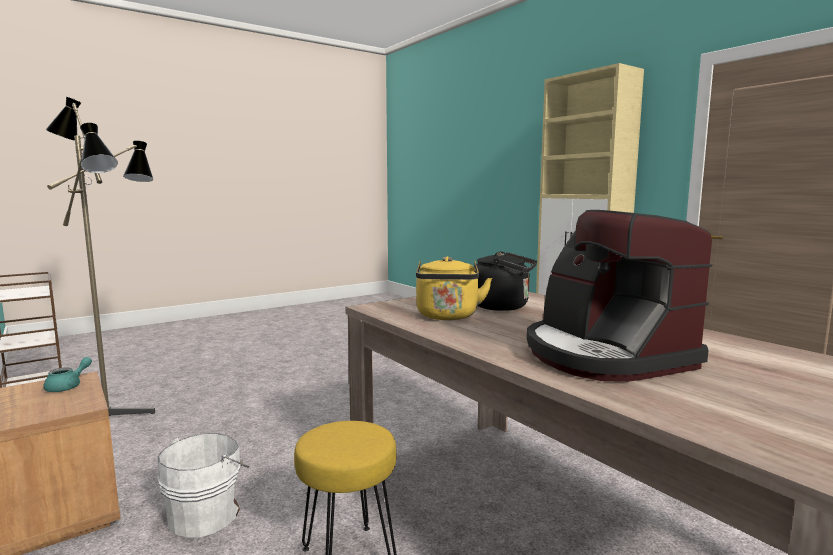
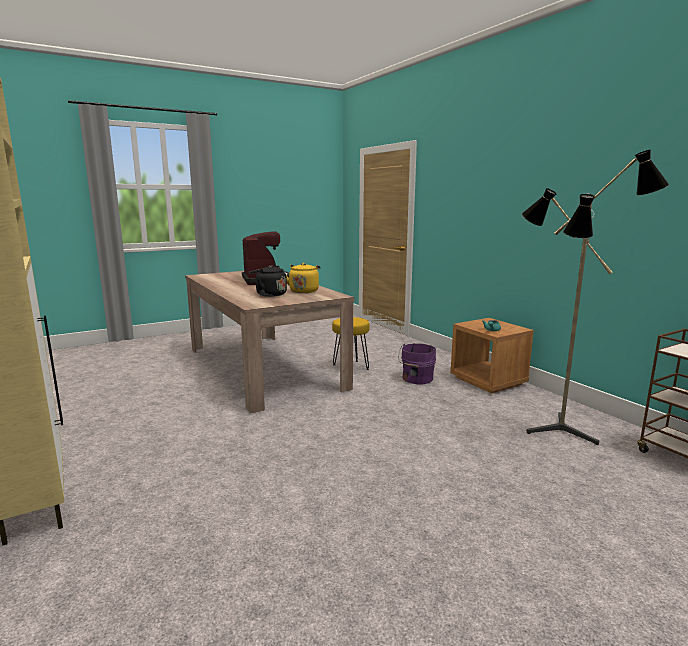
camera: 175 degrees left, 5 degrees up
white bucket [158,433,249,537] -> purple bucket [398,343,436,384]

